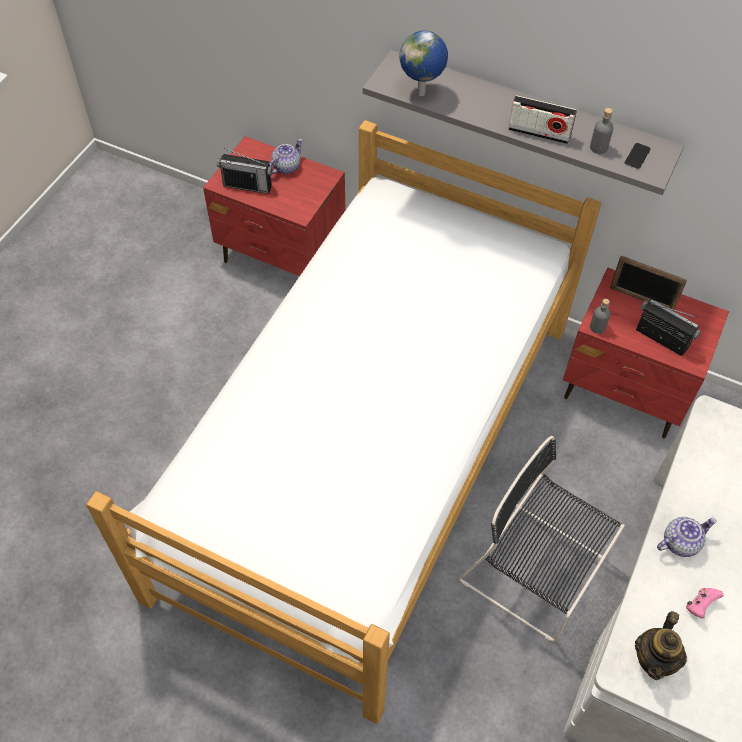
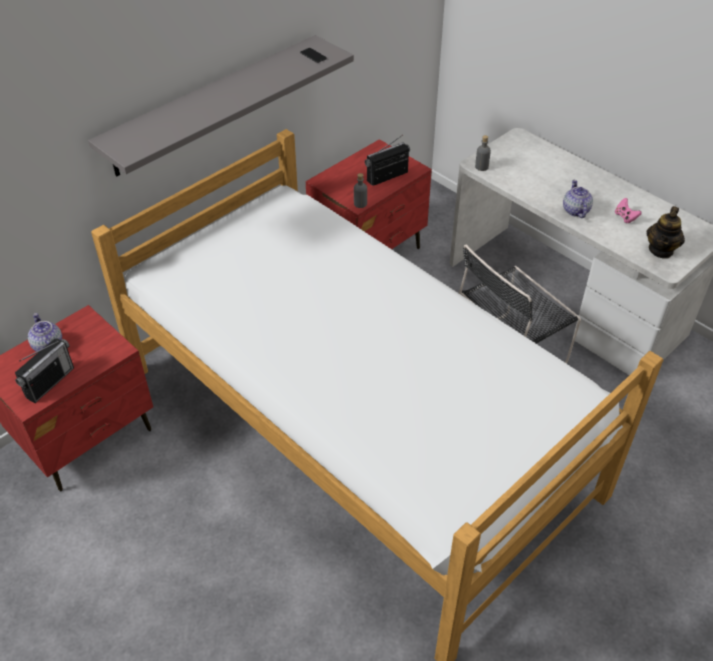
camera: 70 degrees left, 10 degrees down
globe [399,30,448,96] -> none
radio [508,95,577,144] -> none
grey bottle [590,108,613,154] -> grey bottle moved to [475,135,491,171]
picture frame [610,256,687,310] -> none
teapot [635,611,687,680] -> teapot turned 75 degrees clockwise [646,206,685,258]

